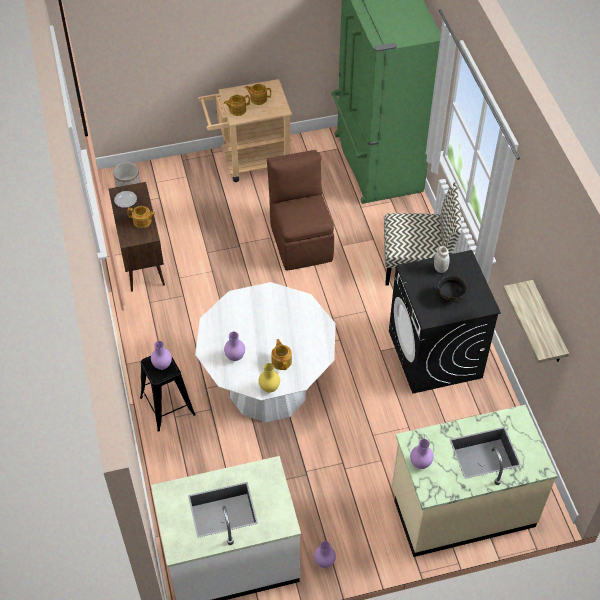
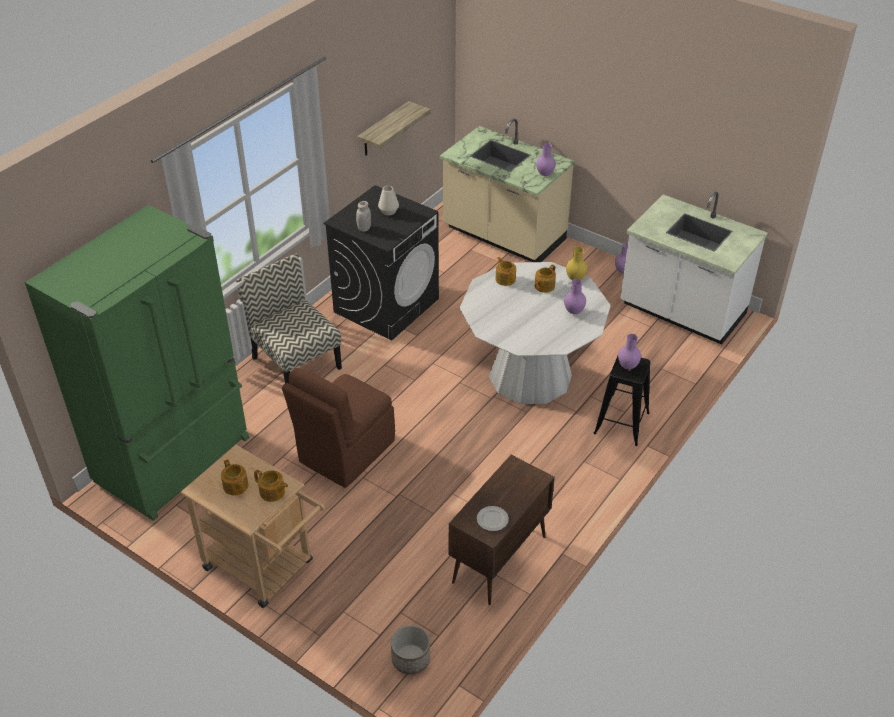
camera: 130 degrees left, 10 degrees down
teapot [127,206,155,228] -> teapot moved to [495,257,516,286]
black bowl [438,275,466,303] -> white vase [378,186,399,215]

